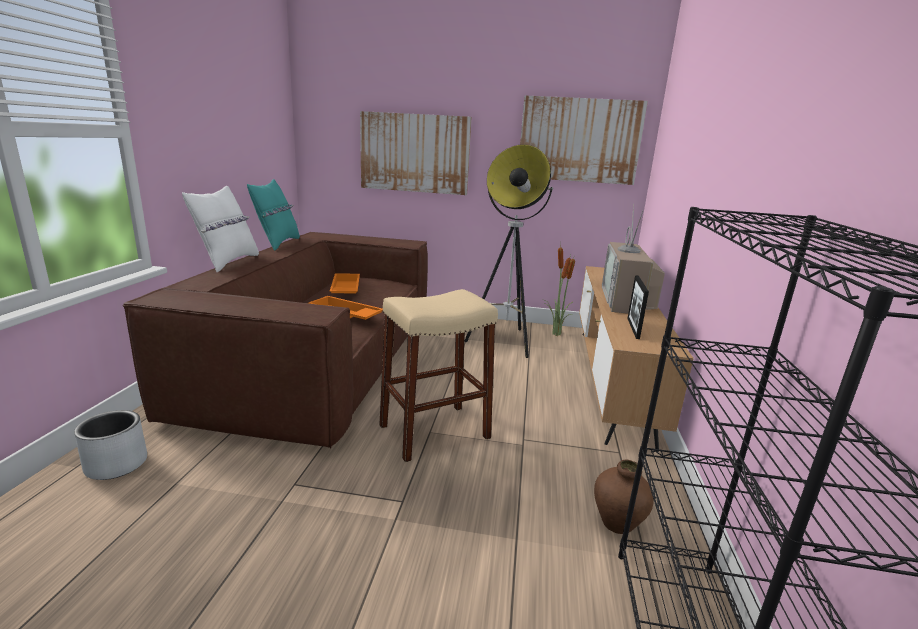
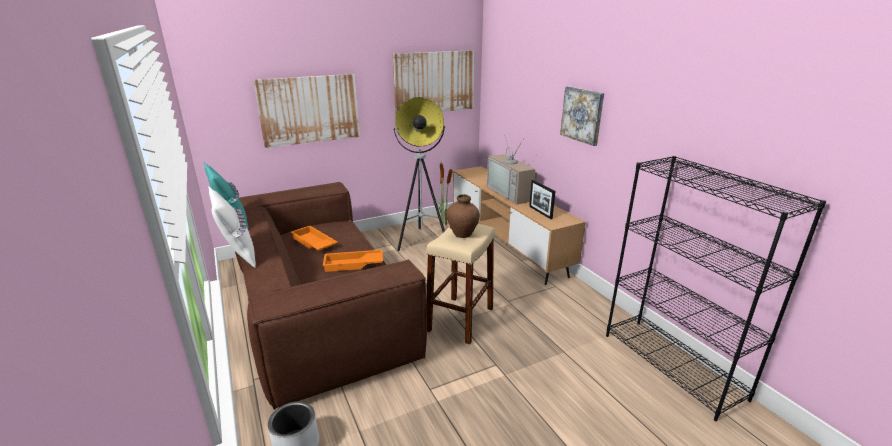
camera: 35 degrees left, 5 degrees up
brown vase [594,460,654,534] -> brown vase moved to [446,194,480,238]
none -> picture [560,86,604,146]

